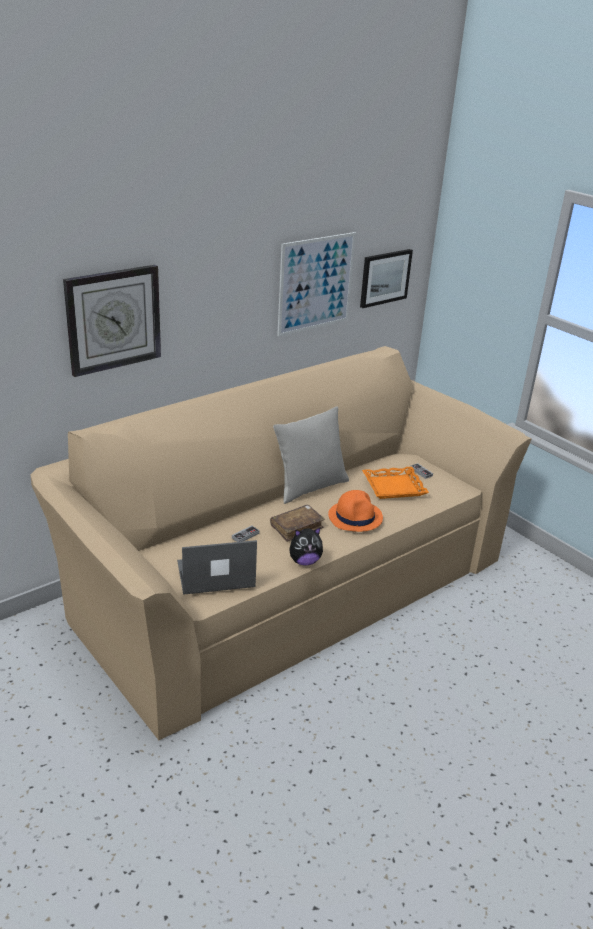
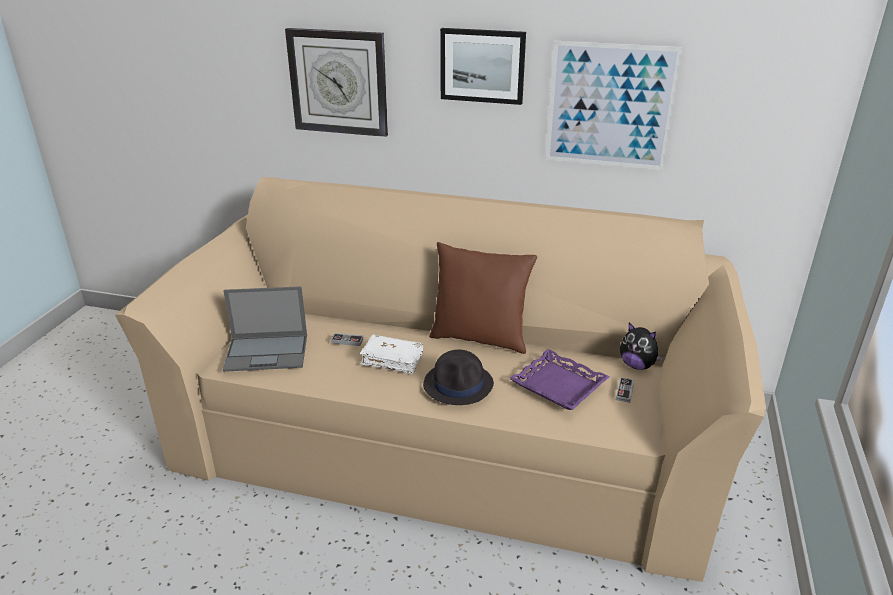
camera: 55 degrees right, 0 degrees up
laptop [177,540,257,595] -> laptop turned 135 degrees clockwise [222,286,307,372]
brown book [270,505,325,542] -> white book [360,335,423,374]
grey pillow [273,406,349,504] -> brown pillow [429,242,537,354]
plush toy [290,528,323,565] -> plush toy moved to [620,322,664,370]
orange hat [328,490,383,532] -> black hat [423,350,494,405]
picture [360,249,413,308] -> picture moved to [440,28,526,105]
orange tray [362,467,429,499] -> purple tray [509,349,610,410]

